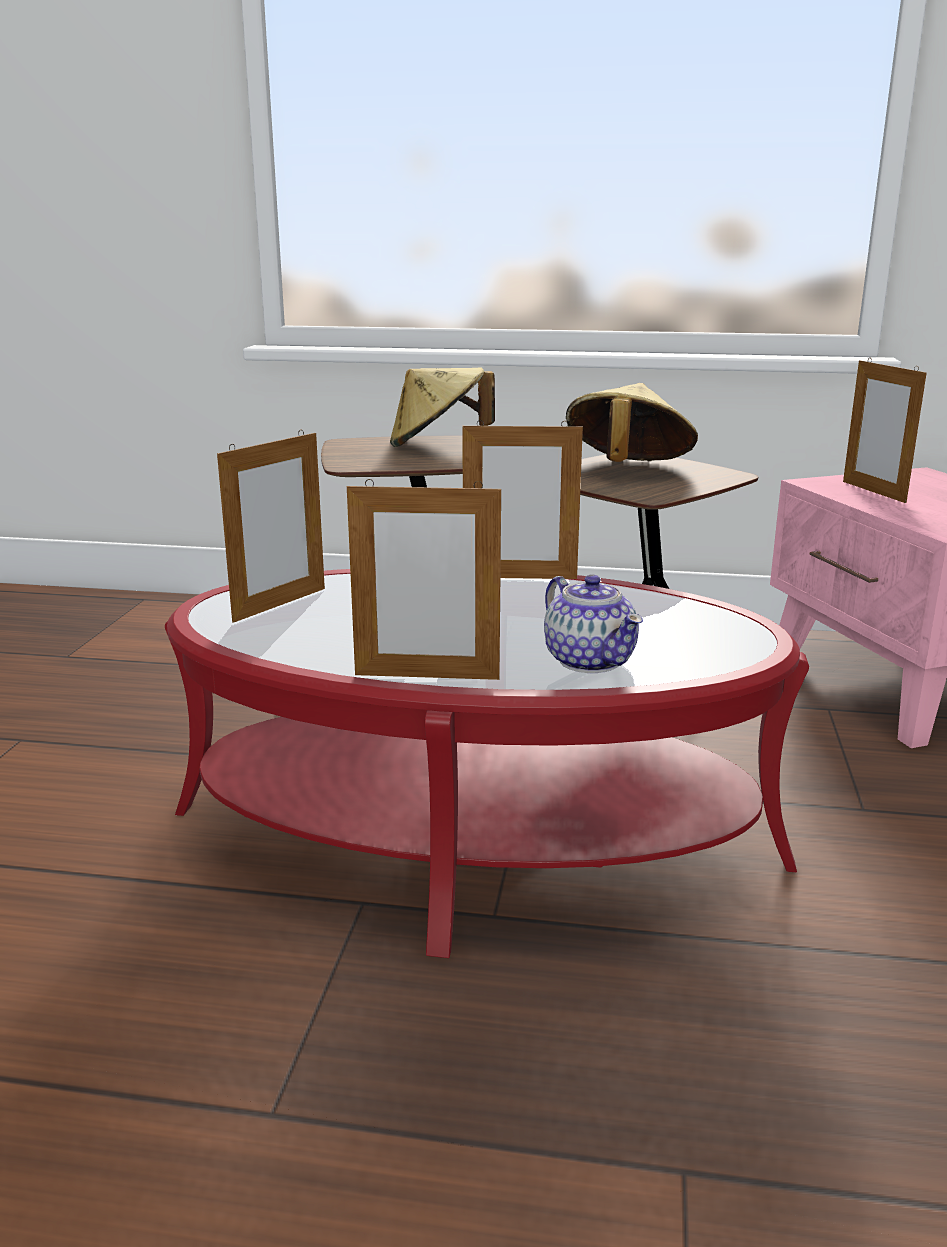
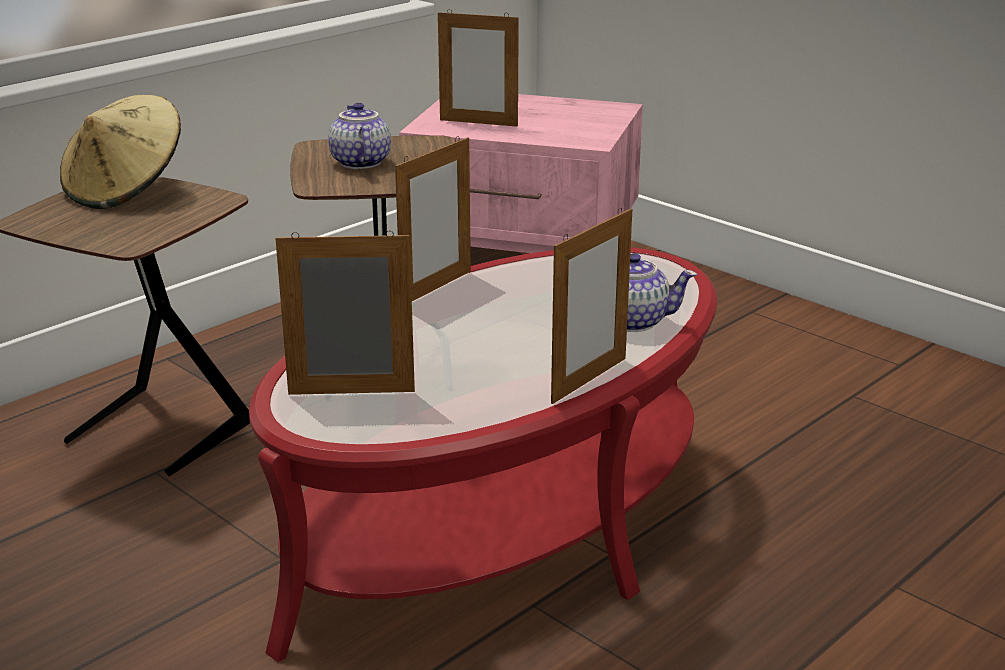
camera: 55 degrees left, 5 degrees up
picture frame [217,430,325,623] -> picture frame turned 75 degrees counterclockwise [275,231,415,395]
beige hat [566,383,698,462] -> teapot [328,103,391,169]

